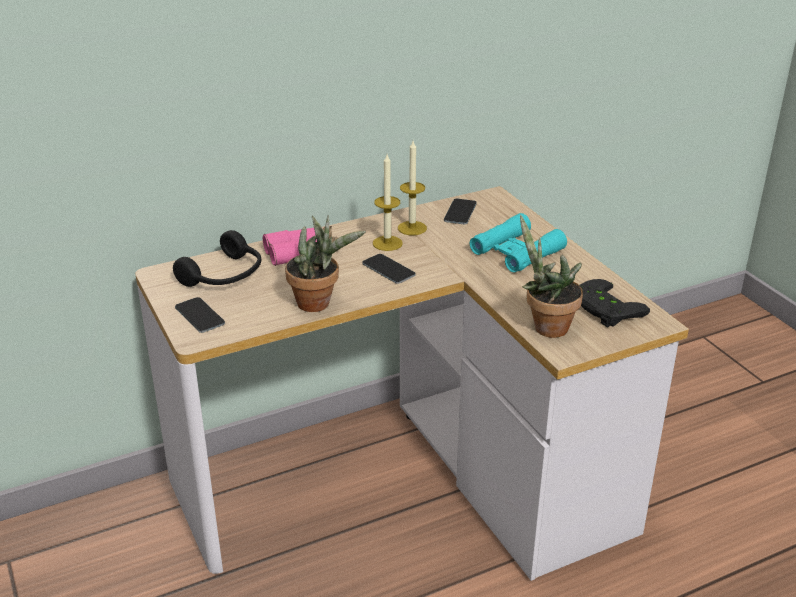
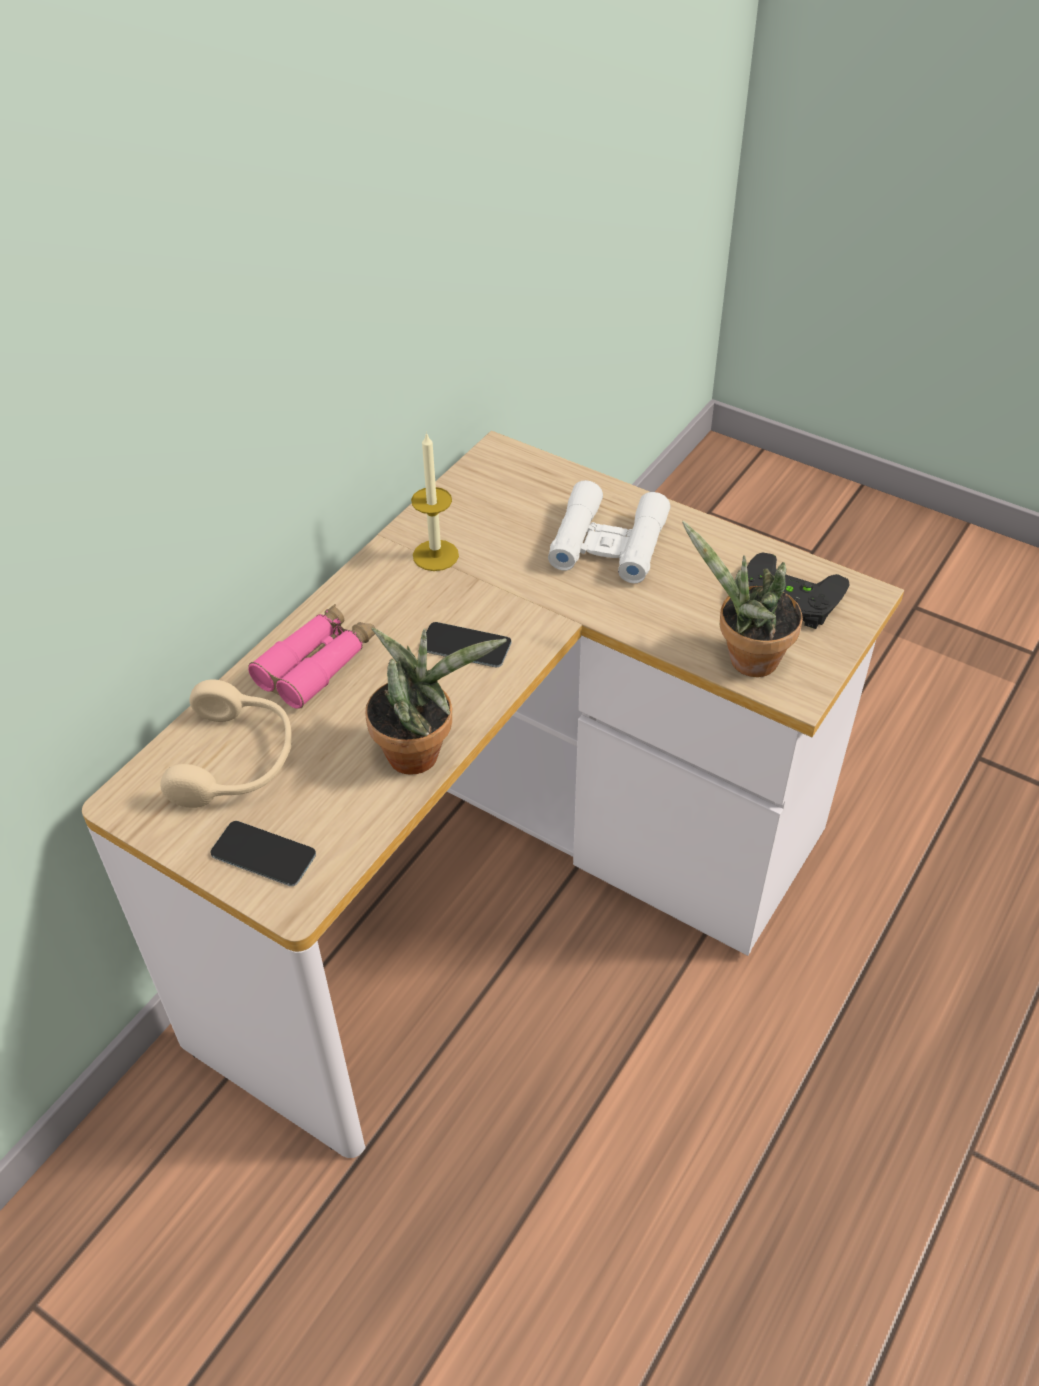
camera: 30 degrees left, 15 degrees up
black headphones [173,230,261,287] -> beige headphones [160,680,292,808]
candle [373,154,403,251] -> none
phone [444,199,477,224] -> none
turquoise binoculars [470,213,567,272] -> white binoculars [548,480,670,583]

